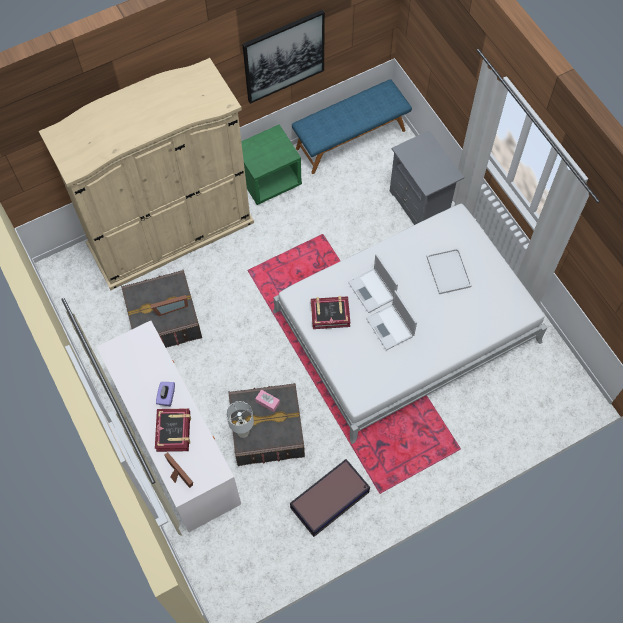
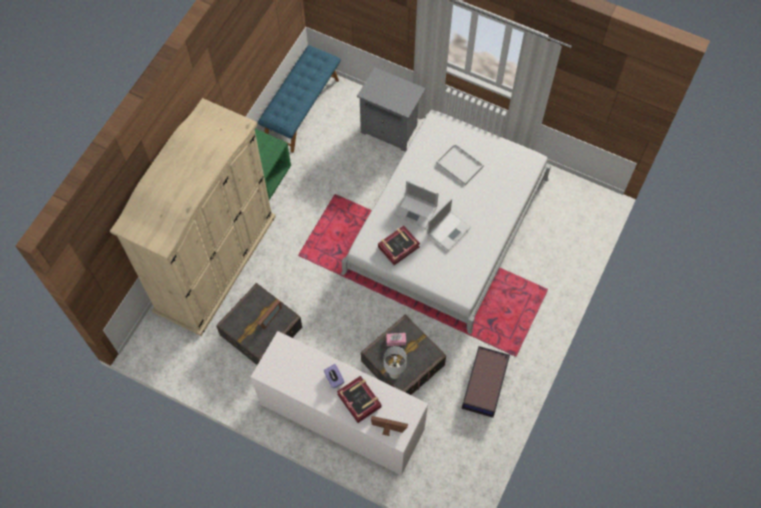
camera: 35 degrees left, 0 degrees up
picture [242,9,325,104] -> none
laptop [366,290,417,350] -> laptop turned 75 degrees counterclockwise [427,198,471,251]

